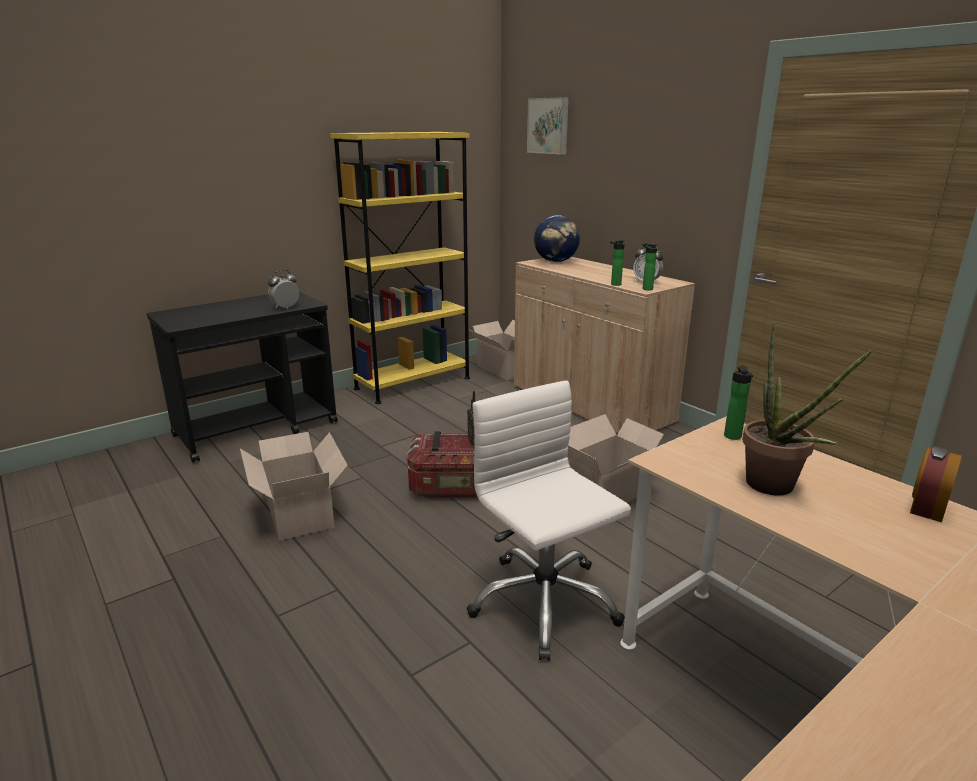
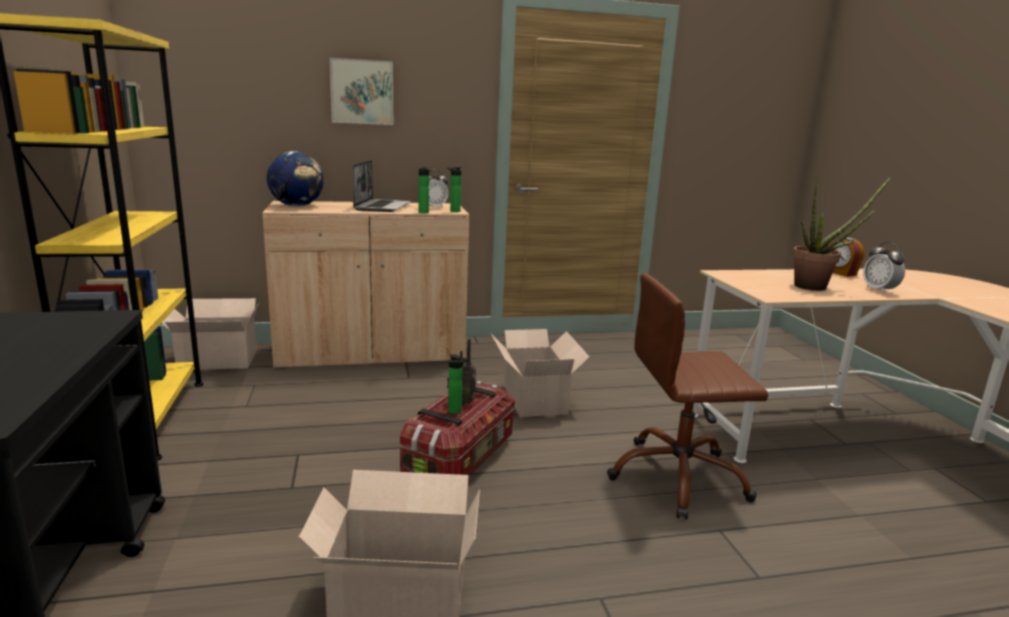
camera: 65 degrees left, 5 degrees down
alarm clock [268,270,299,309] -> alarm clock moved to [863,242,905,293]
white office chair [467,380,631,661] -> brown office chair [607,273,768,519]
picture [527,97,569,155] -> picture moved to [329,58,393,125]
bottle [724,365,753,440] -> bottle moved to [448,354,469,414]
none -> laptop [352,160,411,212]

